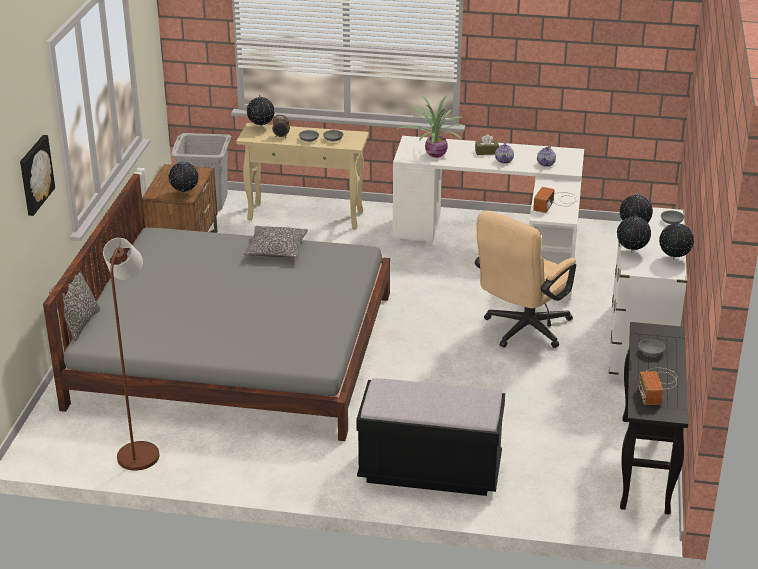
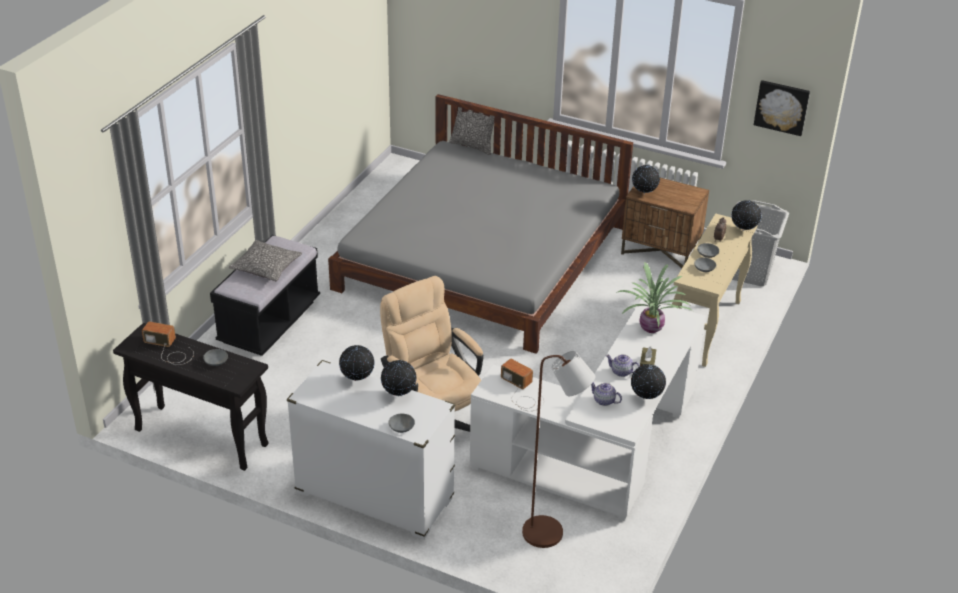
camera: 105 degrees right, 5 degrees up
picture [20,135,55,216] -> picture moved to [754,80,810,136]
brown floor lamp [103,238,159,471] -> brown floor lamp moved to [522,351,595,548]
pillow [244,226,308,258] -> pillow moved to [229,240,302,281]
globe [659,221,694,260] -> globe moved to [631,364,666,399]

